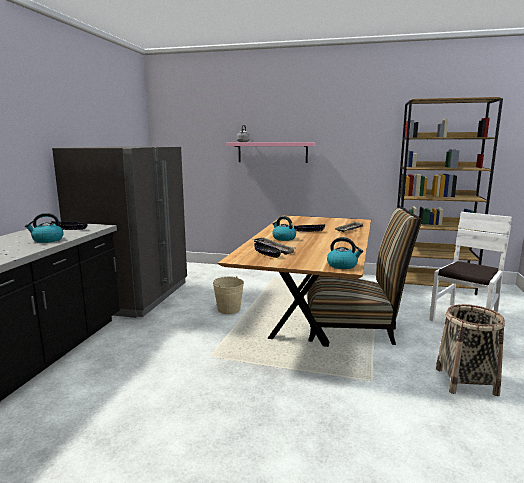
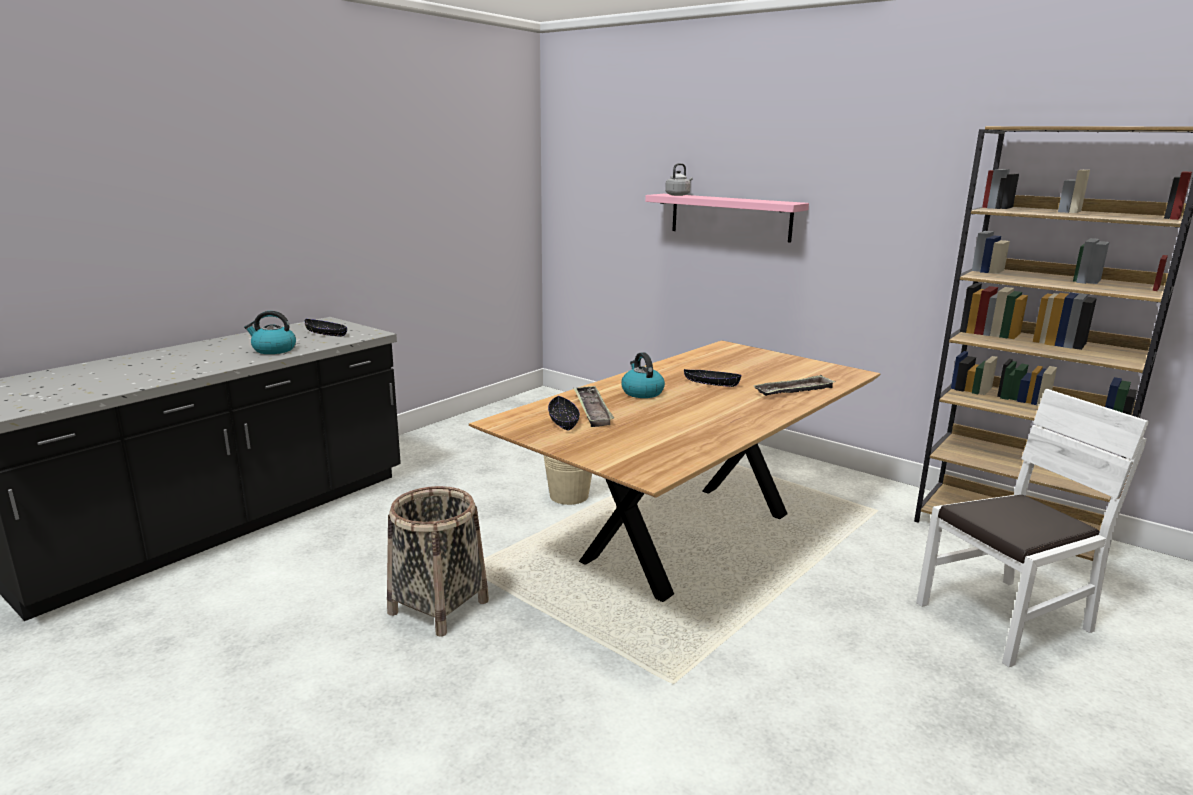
camera: 25 degrees right, 5 degrees up
grey fridge [52,146,187,318] -> none
chair [307,206,422,345] -> none
kettle [327,237,363,269] -> none
basket [436,304,505,396] -> basket moved to [387,486,489,637]

